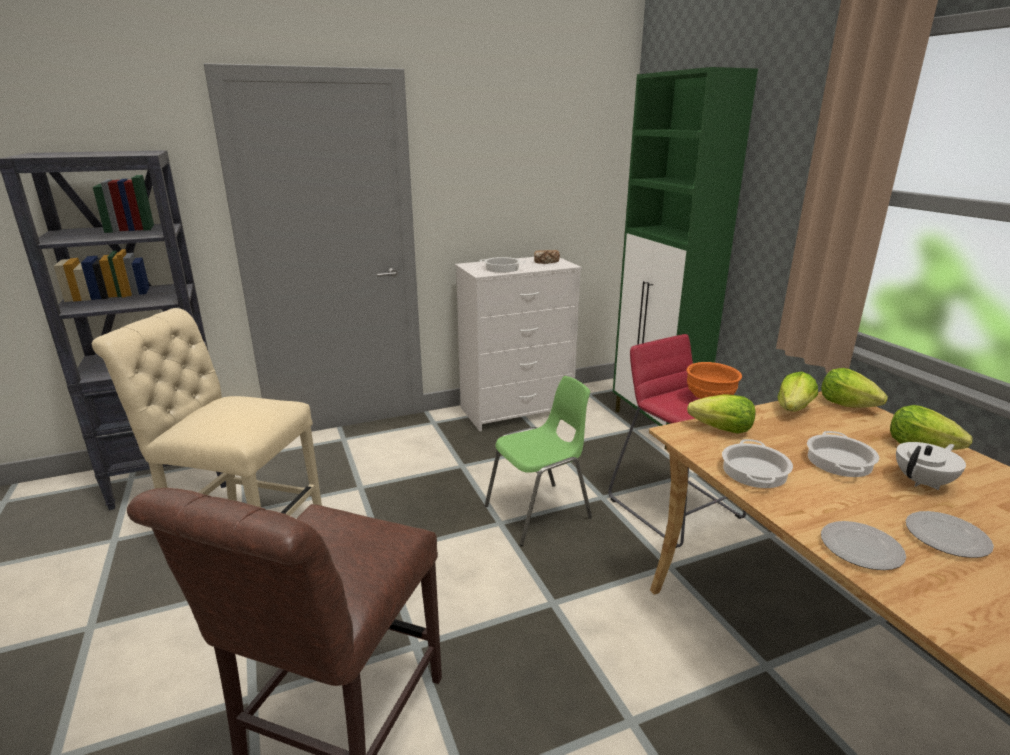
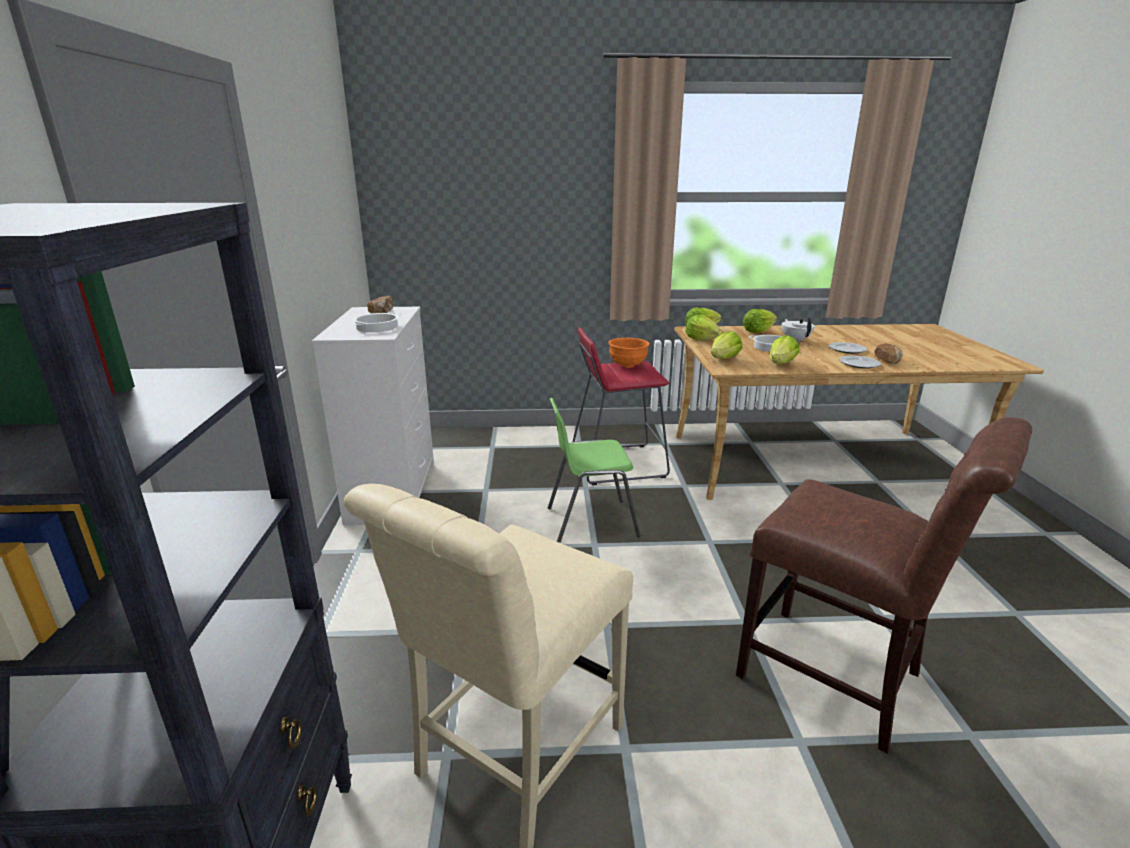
camera: 70 degrees left, 0 degrees up
green chair [485,376,592,546] -> green chair turned 90 degrees counterclockwise [548,398,640,543]
green cabinet [613,67,758,450] -> none
cooking pot [722,439,793,488] -> lettuce [769,335,799,364]
none -> bread [874,343,903,364]

